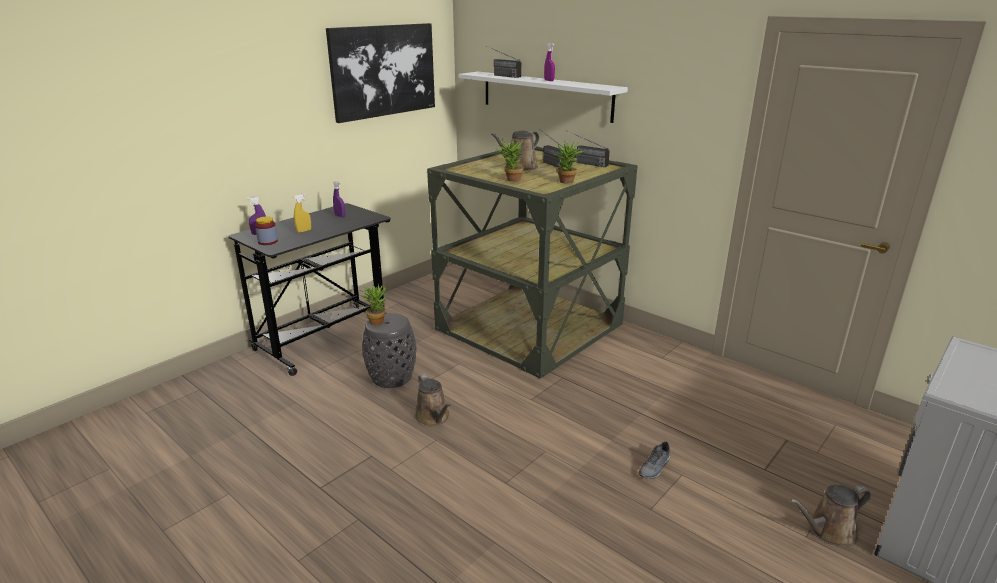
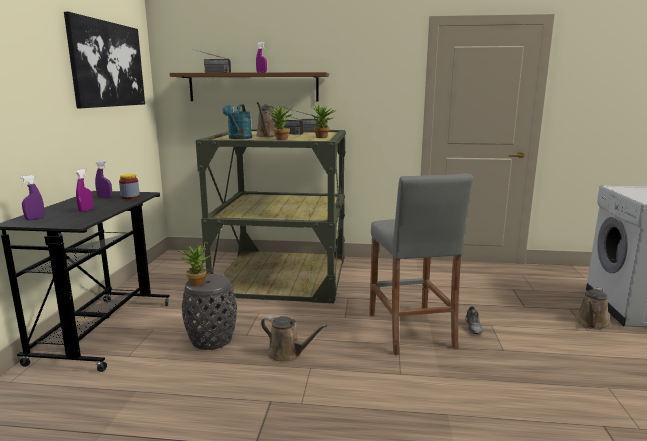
camera: 35 degrees left, 10 degrees down
jar [255,217,278,245] -> jar moved to [119,174,140,199]
yellow spray bottle [294,194,311,233] -> purple spray bottle [76,169,93,212]
white shelf [459,72,628,123] -> brown shelf [170,72,329,102]
none -> turquoise watering can [223,104,252,139]
none -> grey stool [369,174,473,355]

